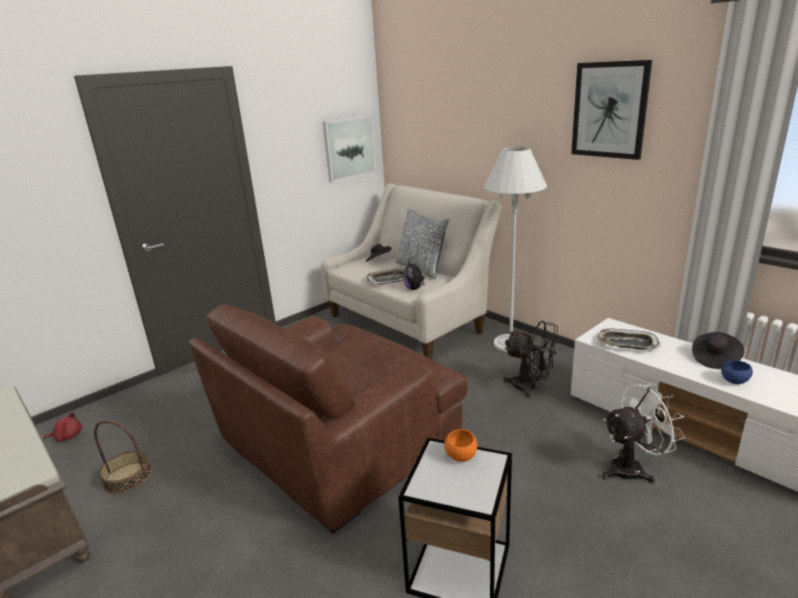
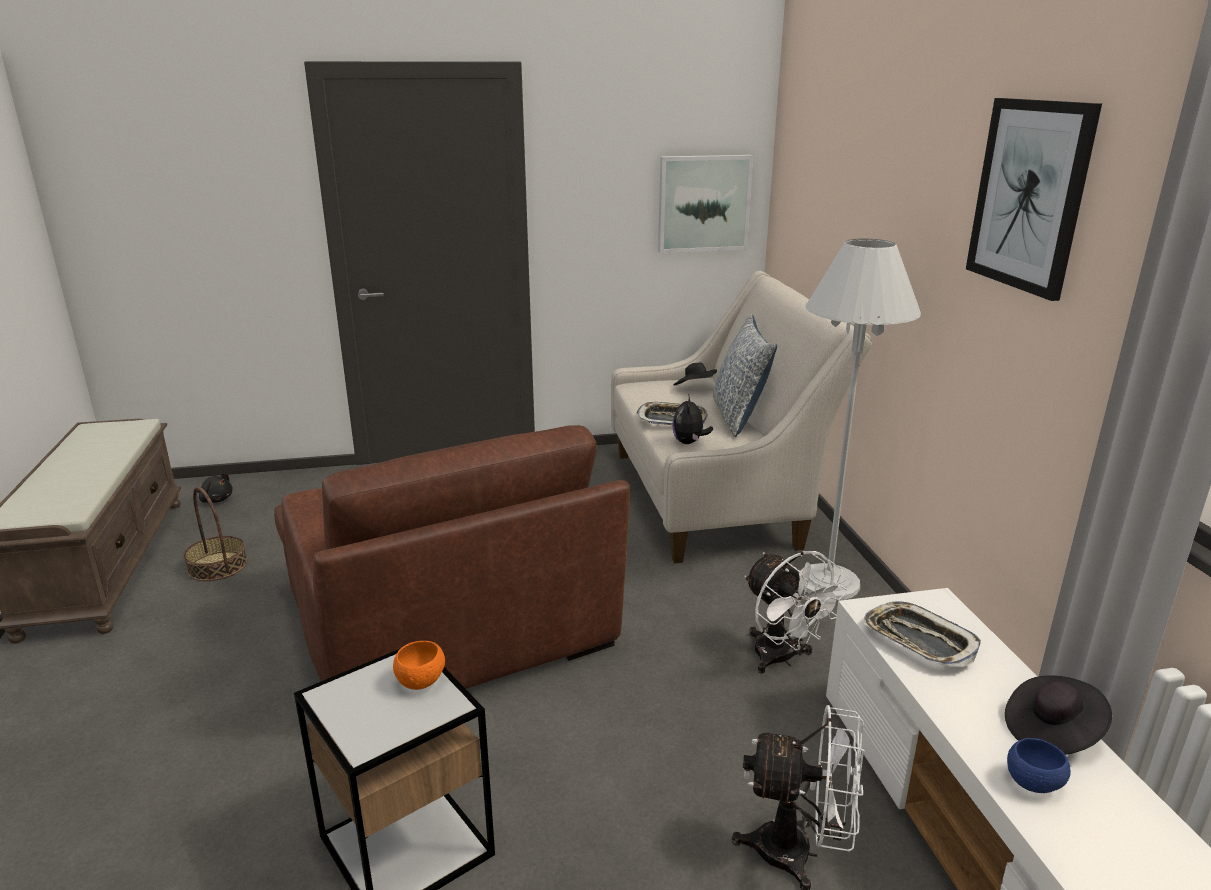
camera: 30 degrees right, 0 degrees up
red plush toy [44,412,82,442] -> black plush toy [197,473,233,503]
brown armchair [189,305,468,534] -> brown armchair turned 105 degrees counterclockwise [274,425,630,689]
black fan [503,321,559,398] -> white fan [744,551,848,674]

